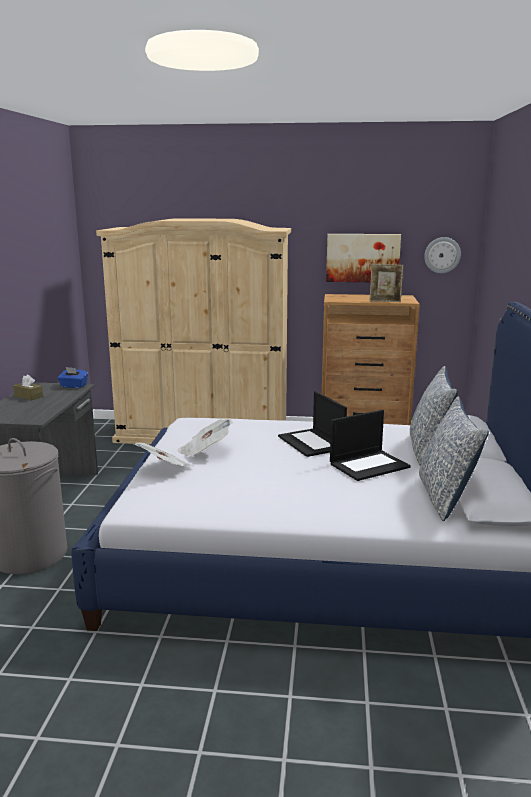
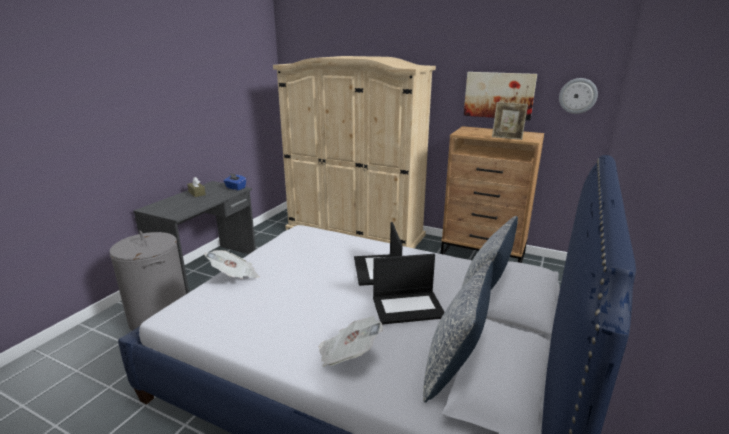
camera: 20 degrees right, 5 degrees up
newspaper [178,419,233,458] -> newspaper moved to [319,316,383,367]

